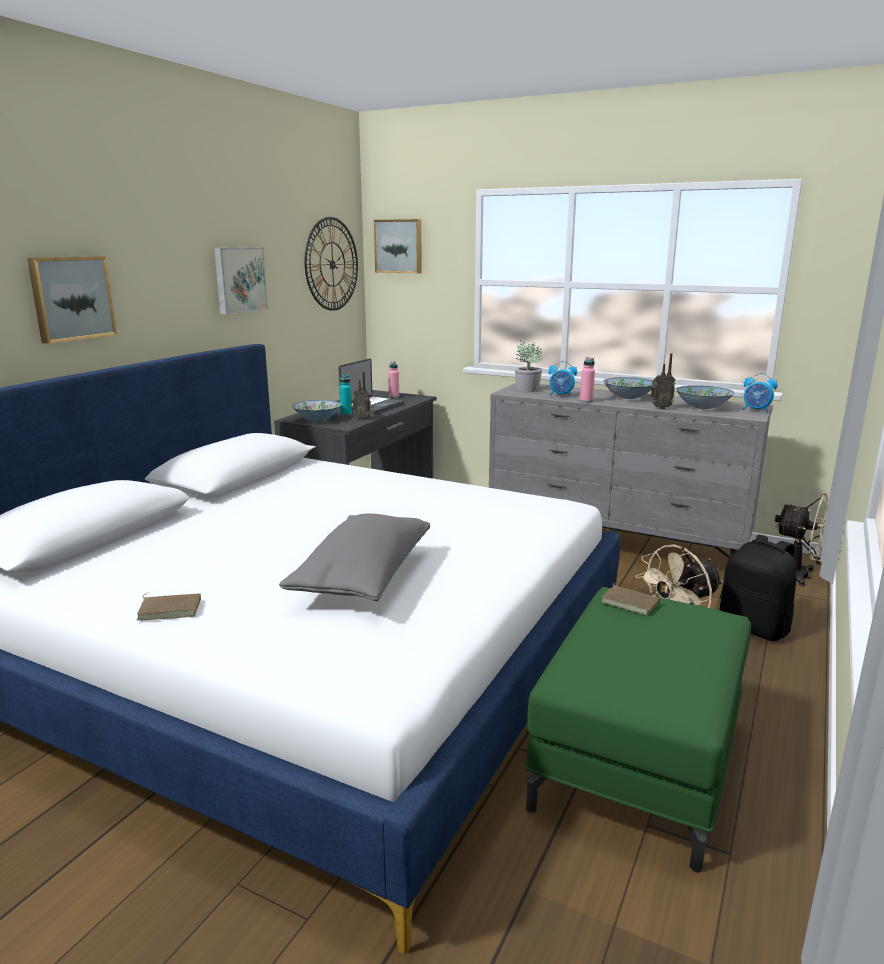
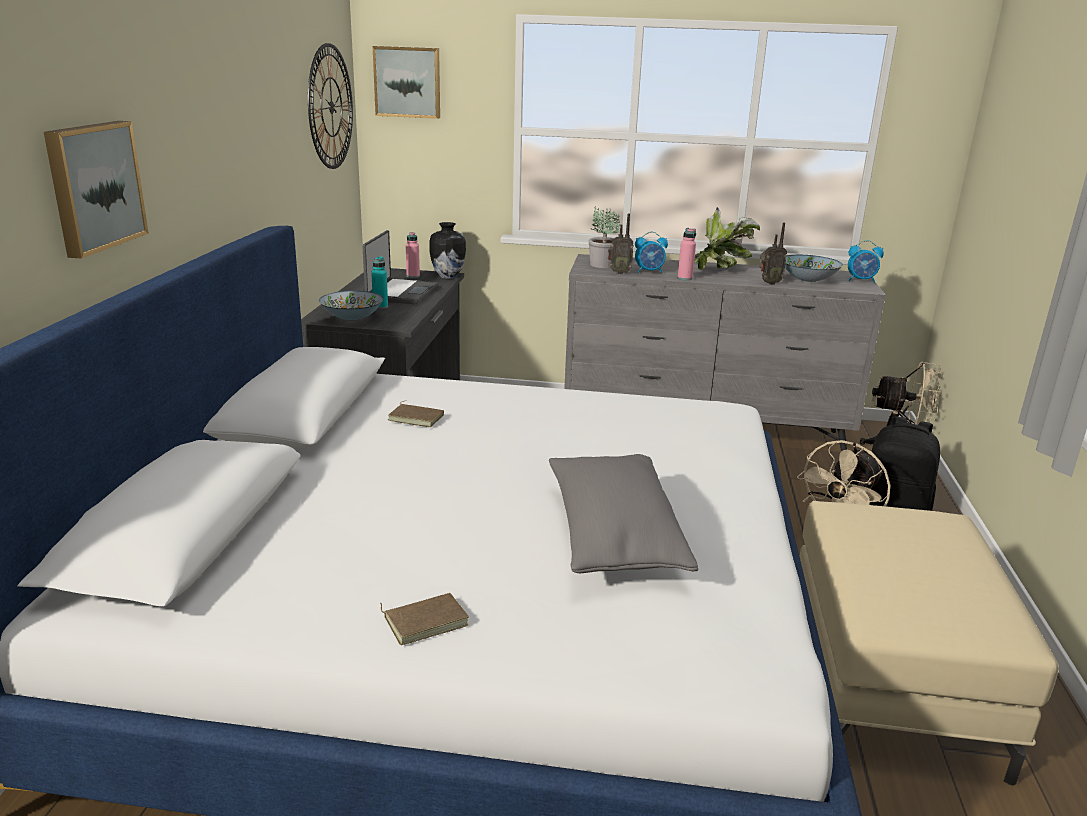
camera: 20 degrees left, 5 degrees up
picture [214,247,268,314] -> none
radio [352,371,371,420] -> radio moved to [608,214,634,274]
green ottoman [525,587,751,873] -> beige ottoman [799,501,1059,785]
brown book [601,582,660,616] -> brown book moved to [388,401,444,427]
bowl [604,377,652,399] -> potted plant [694,207,760,270]
none -> vase [429,222,466,279]

